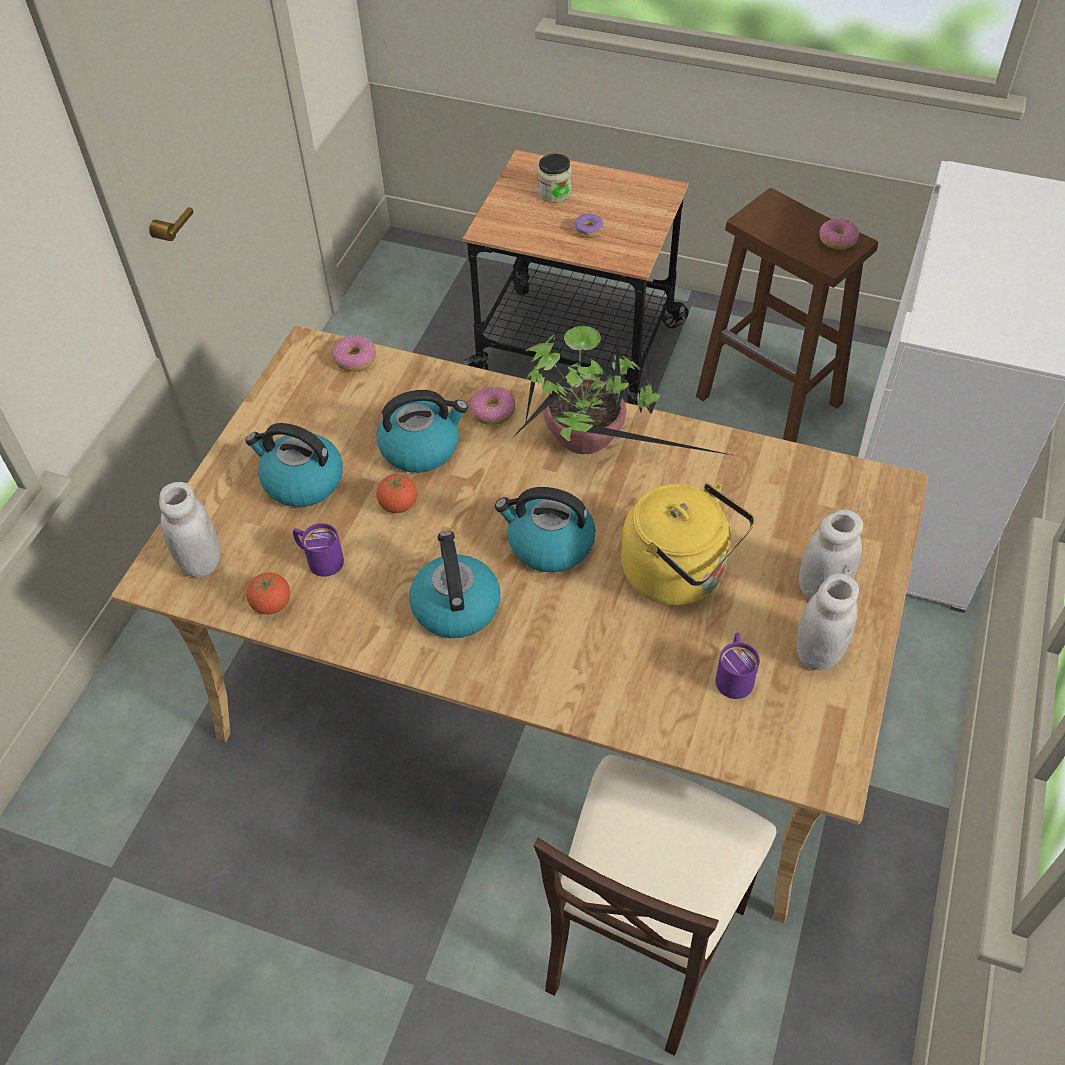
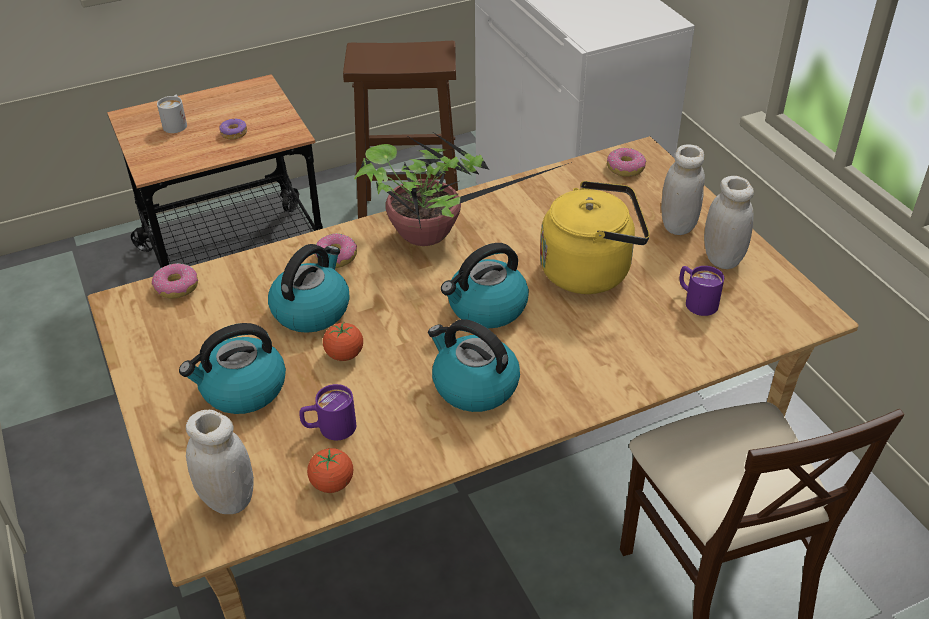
camera: 45 degrees left, 10 degrees down
jar [538,154,572,203] -> white mug [157,95,187,133]
donut [819,218,860,250] -> donut moved to [607,148,646,177]

